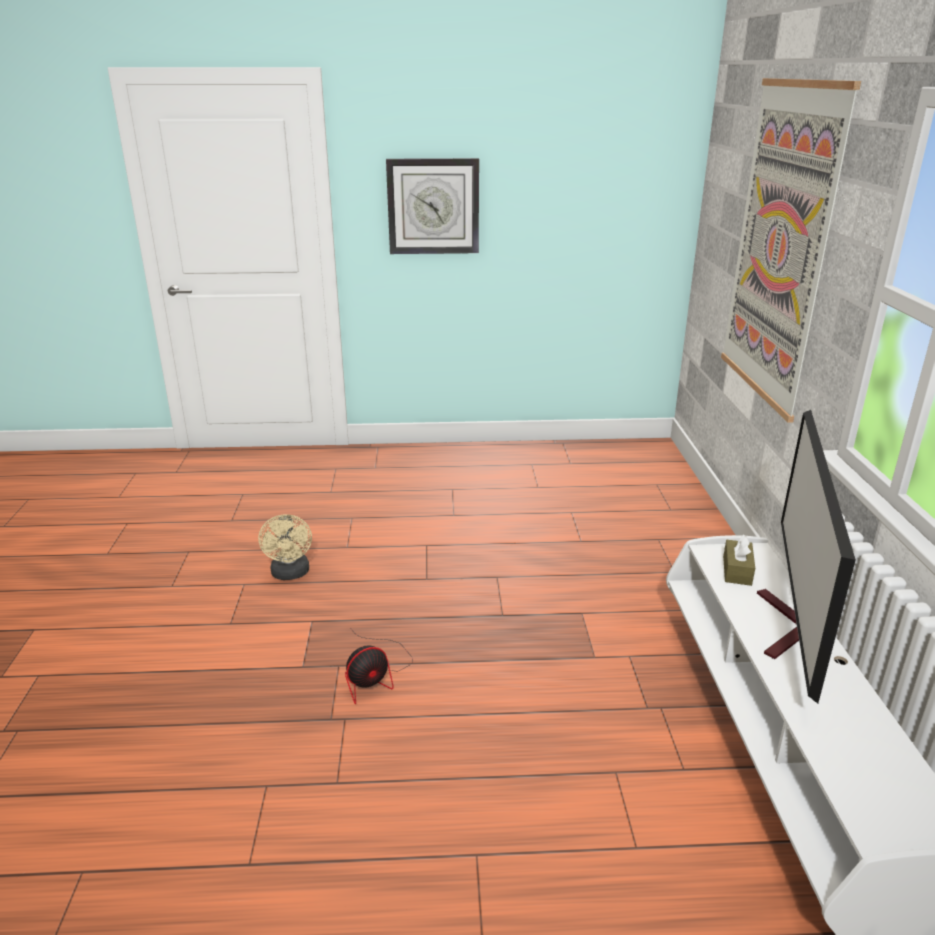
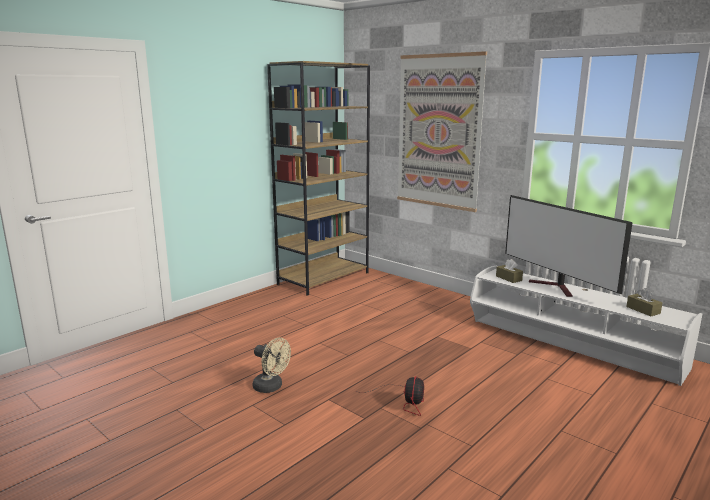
camera: 45 degrees left, 10 degrees down
wall clock [386,158,479,254] -> none
none -> brown bookcase [267,61,370,296]
none -> brown tissue box [626,288,662,316]

